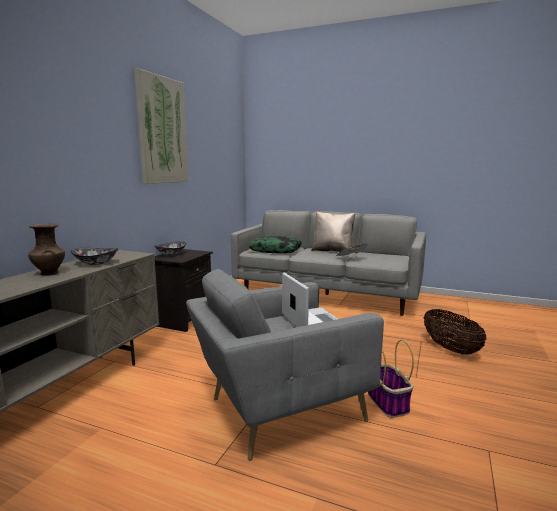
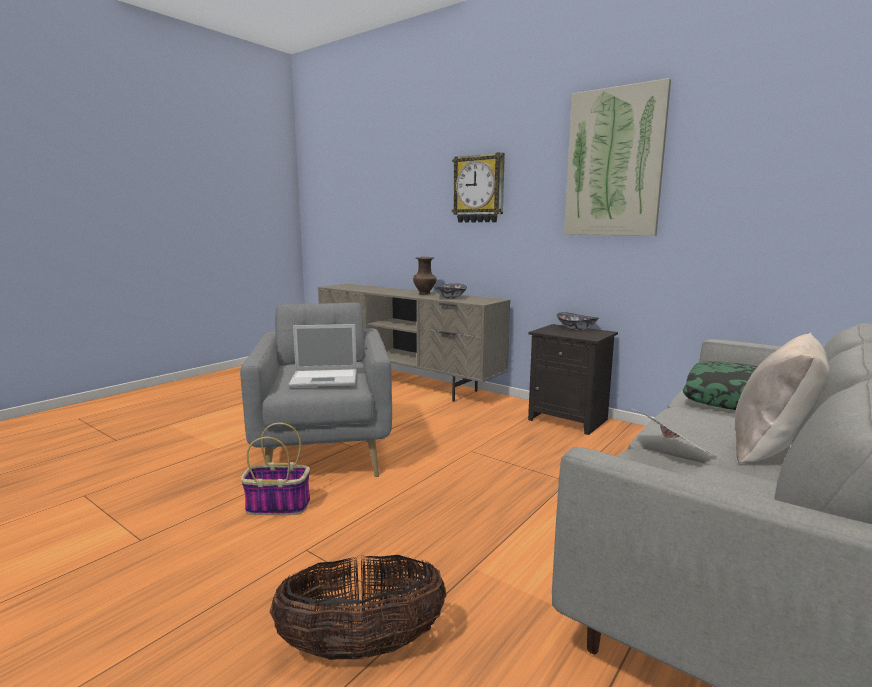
camera: 105 degrees right, 0 degrees up
none -> wall clock [452,152,505,222]

